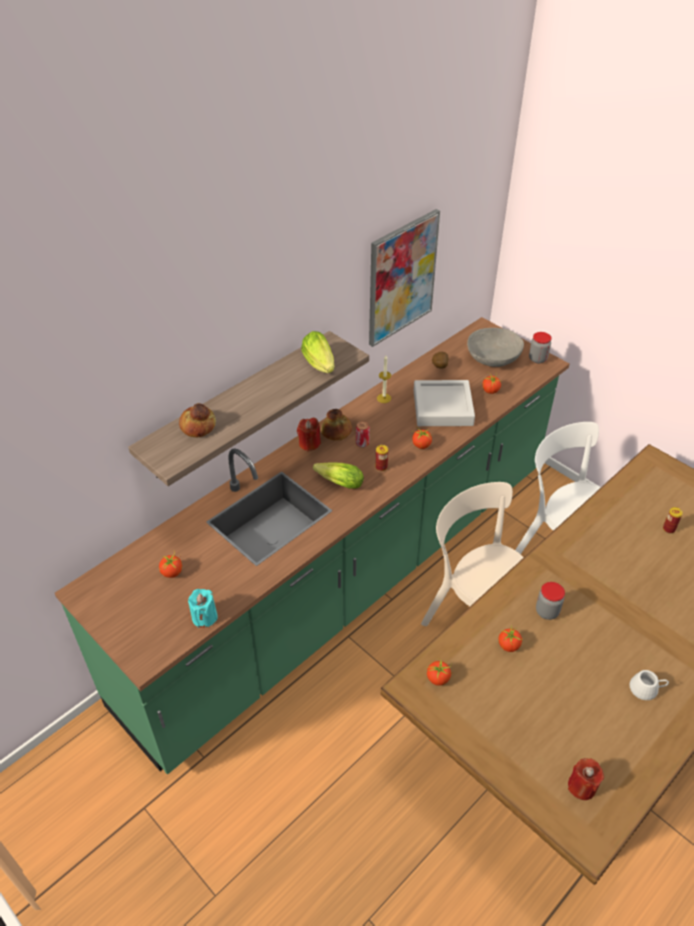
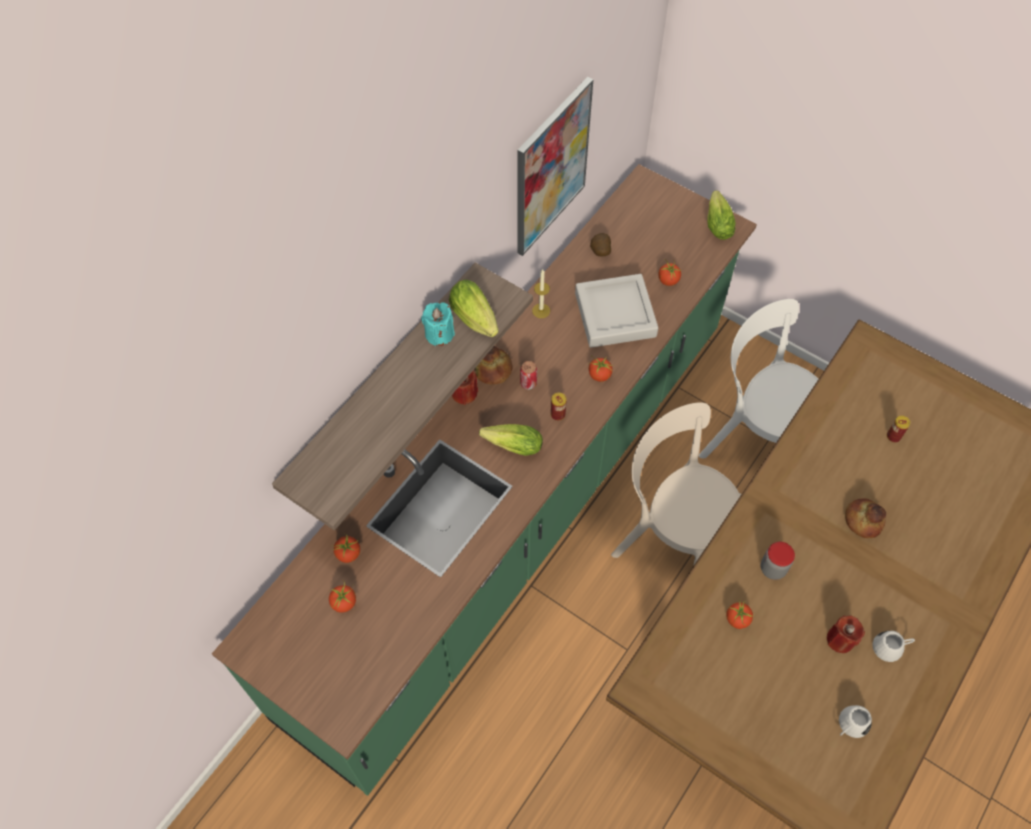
camera: 10 degrees left, 15 degrees up
bread [179,403,216,437] -> bread moved to [845,498,886,538]
turquoise candle [188,589,218,628] -> turquoise candle moved to [421,302,455,347]
tomato [427,659,452,686] -> tomato moved to [333,534,360,563]
grey bowl [467,328,524,367] -> none
jar [529,332,552,363] -> lettuce [708,190,736,240]
red candle [568,758,604,800] -> red candle moved to [827,615,865,653]
none -> white mug [839,705,872,738]

